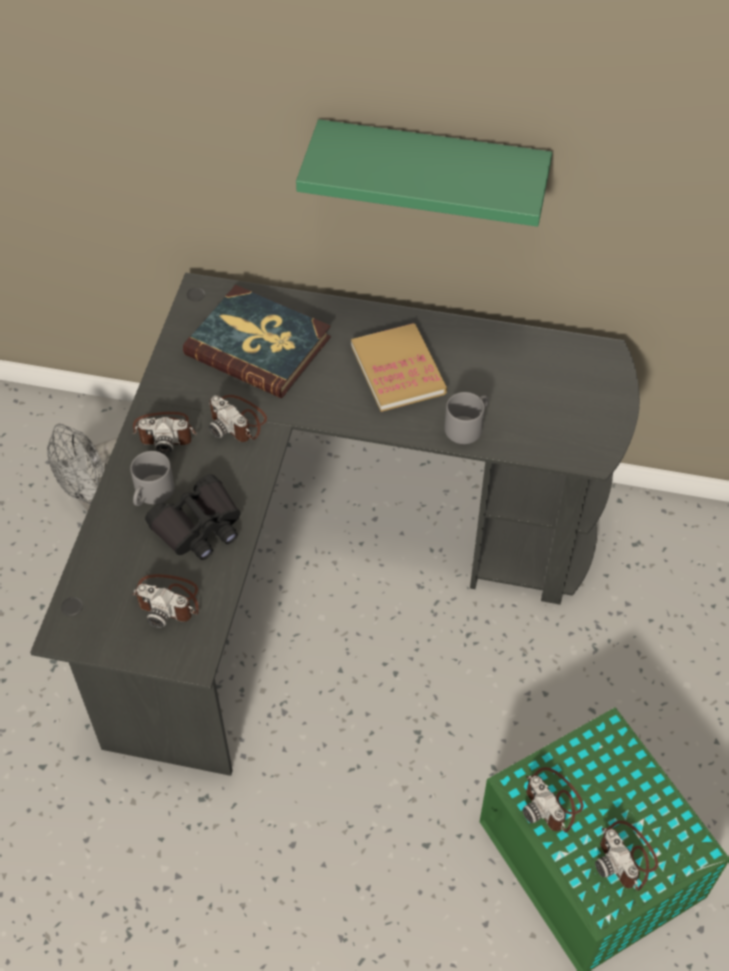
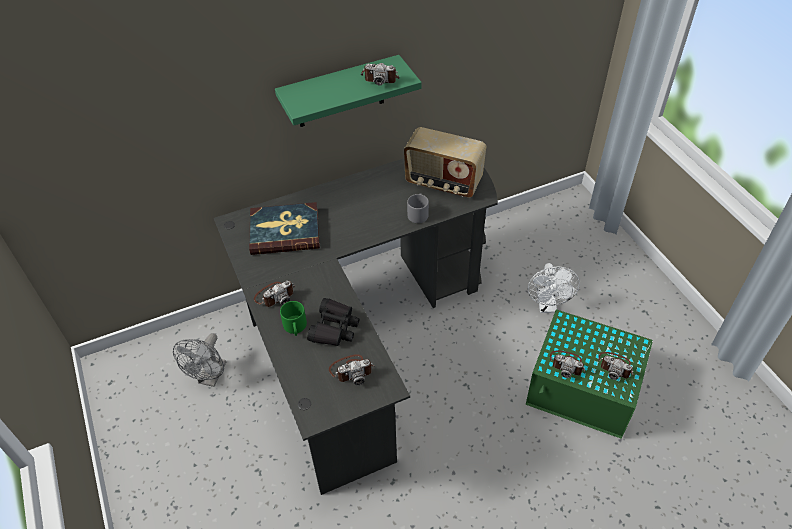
camera: 35 degrees left, 5 degrees down
grey mug [130,451,174,506] -> green mug [280,301,307,336]
camera [209,395,267,442] -> camera moved to [361,63,399,86]
book [351,323,447,412] -> none
none -> radio [404,127,486,197]
none -> white fan [528,263,580,313]

